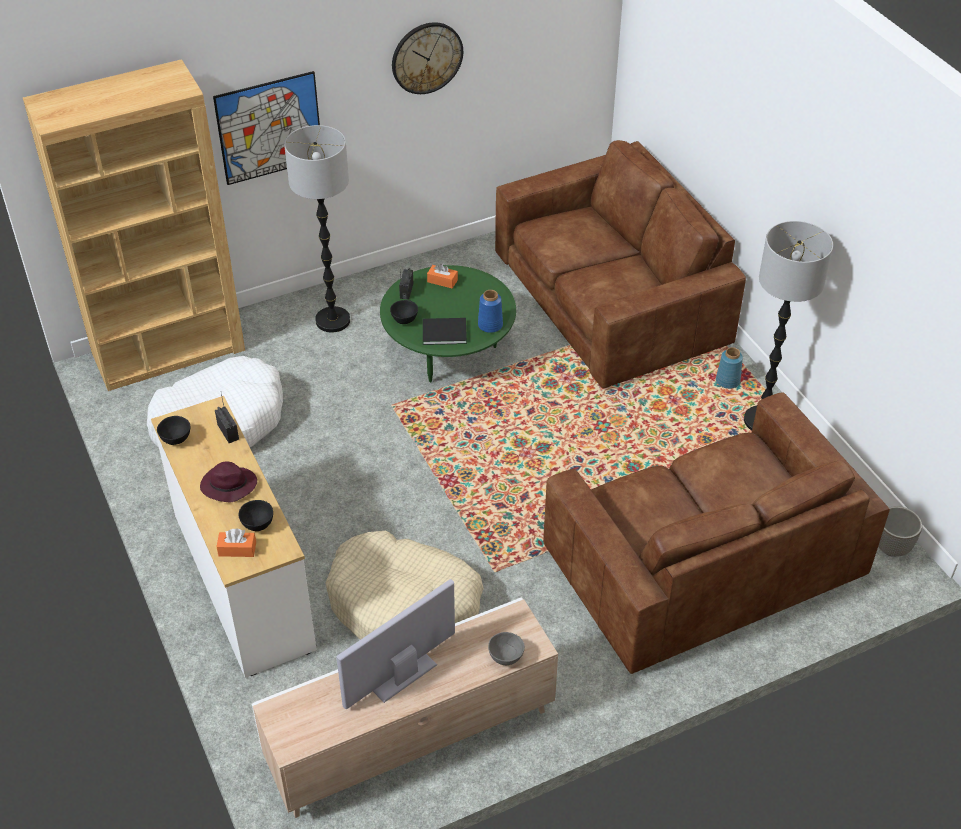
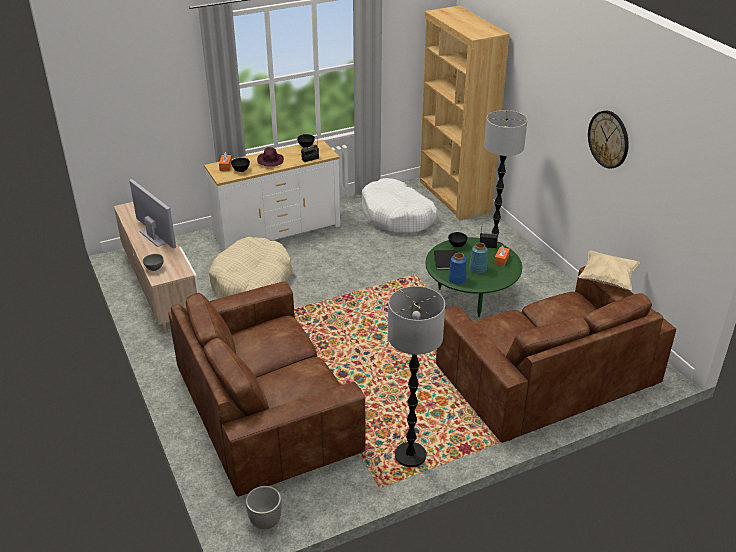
camera: 90 degrees right, 10 degrees down
picture [213,71,320,185] -> none
blue vase [716,347,743,389] -> blue vase moved to [469,243,487,274]
none -> beige pillow [578,250,640,290]

